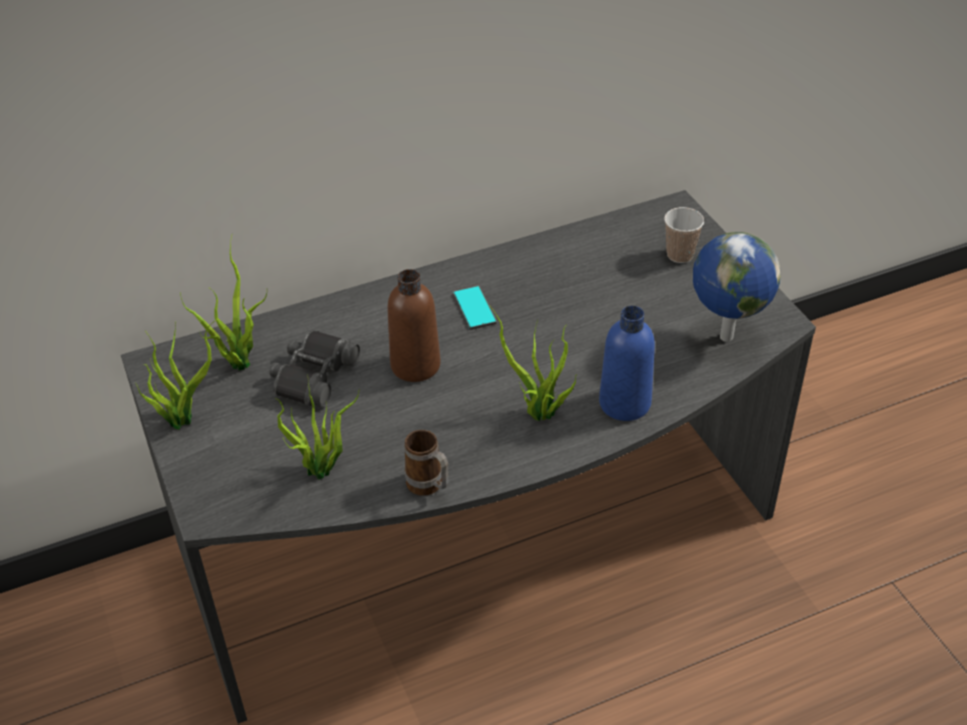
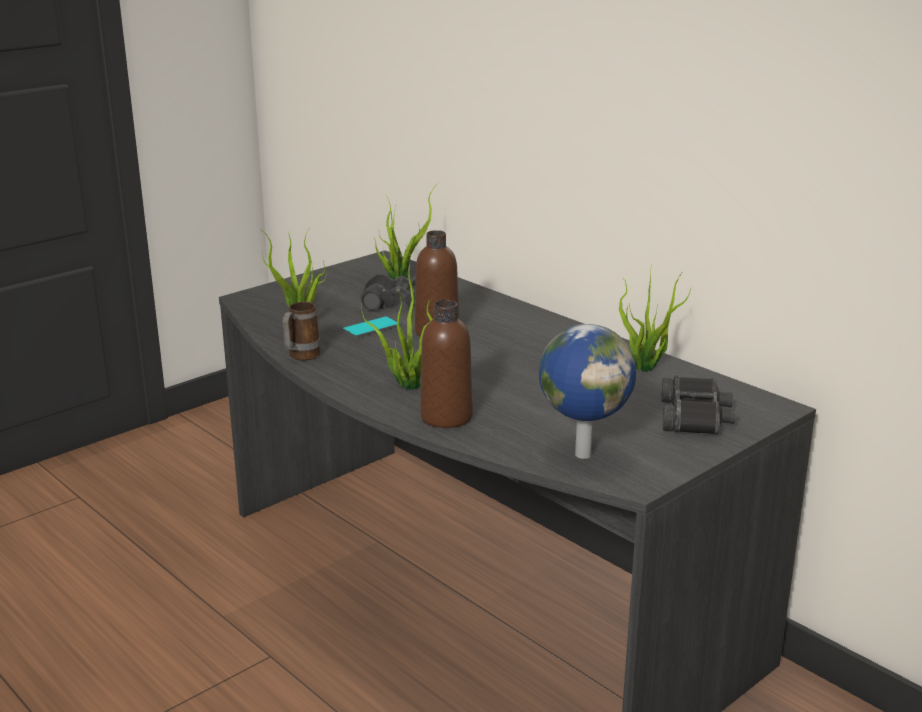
camera: 70 degrees right, 20 degrees down
potted plant [135,322,213,429] -> potted plant moved to [619,272,691,372]
phone [453,285,497,330] -> phone moved to [342,316,401,338]
blue bottle [599,306,655,421] -> brown bottle [420,300,473,428]
cup [664,207,704,263] -> black binoculars [661,375,736,435]

